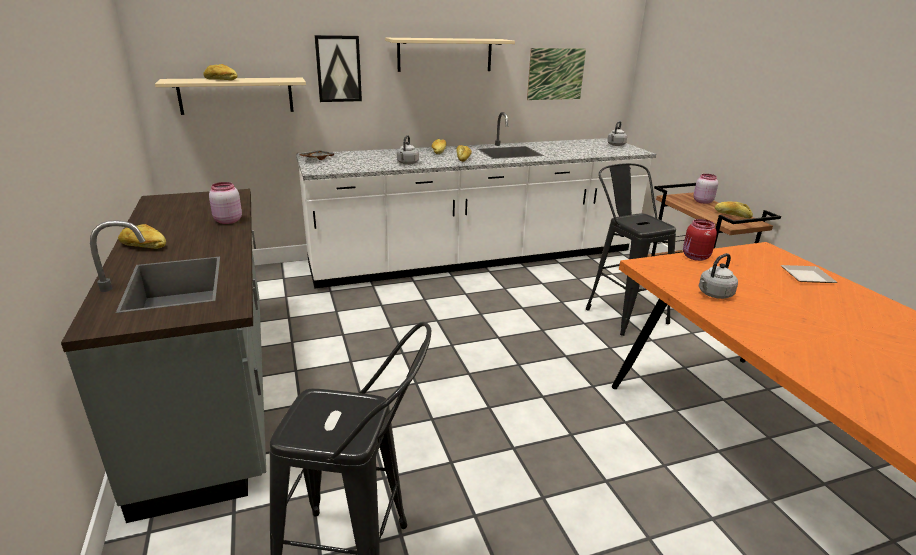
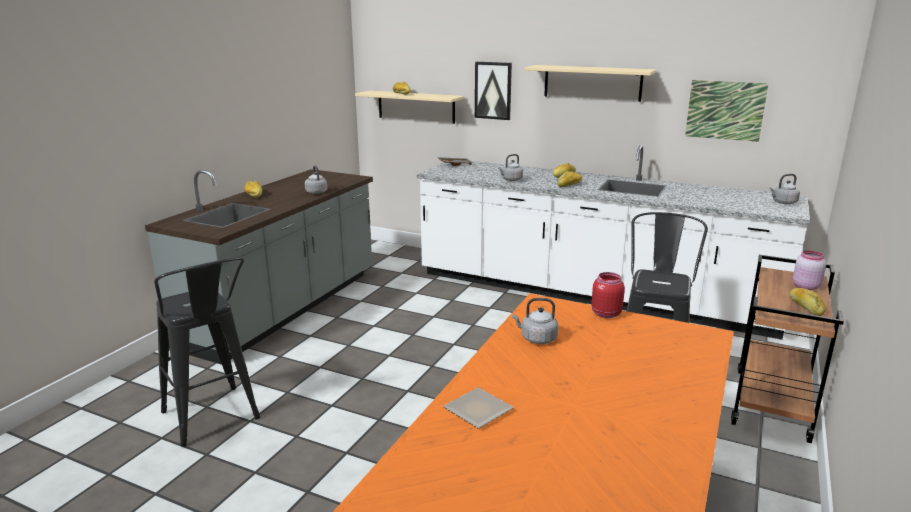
camera: 45 degrees right, 5 degrees down
pink jar [209,182,242,224] -> grey kettle [305,165,327,194]
plate [781,265,837,283] -> plate moved to [443,387,514,429]

